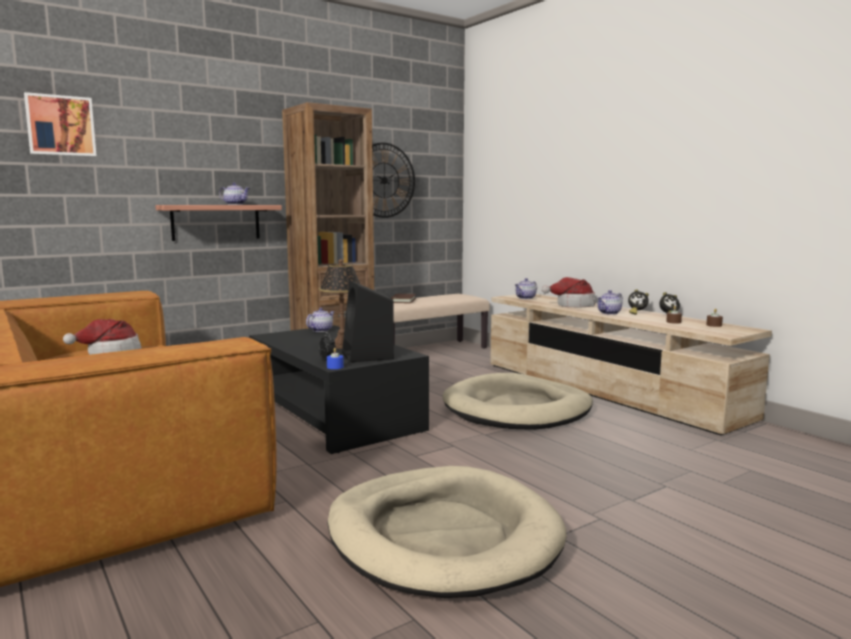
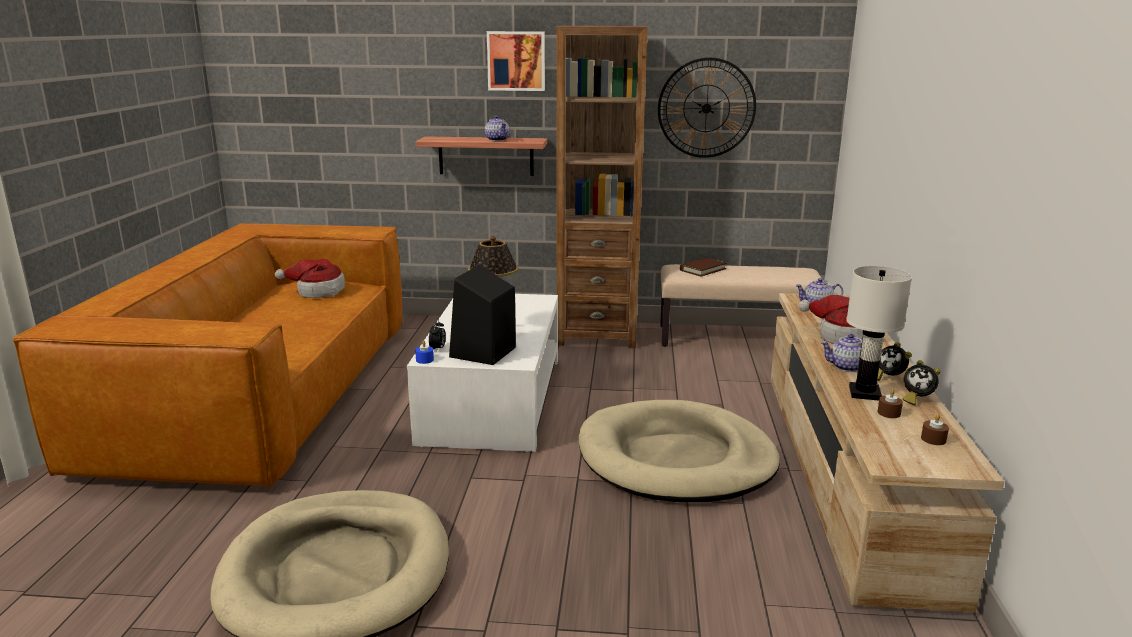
camera: 40 degrees right, 10 degrees up
picture [24,92,97,157] -> picture moved to [487,31,545,91]
black coffee table [249,325,429,454] -> white coffee table [407,294,558,452]
teapot [306,308,335,332] -> none
none -> white table lamp [846,266,912,401]

